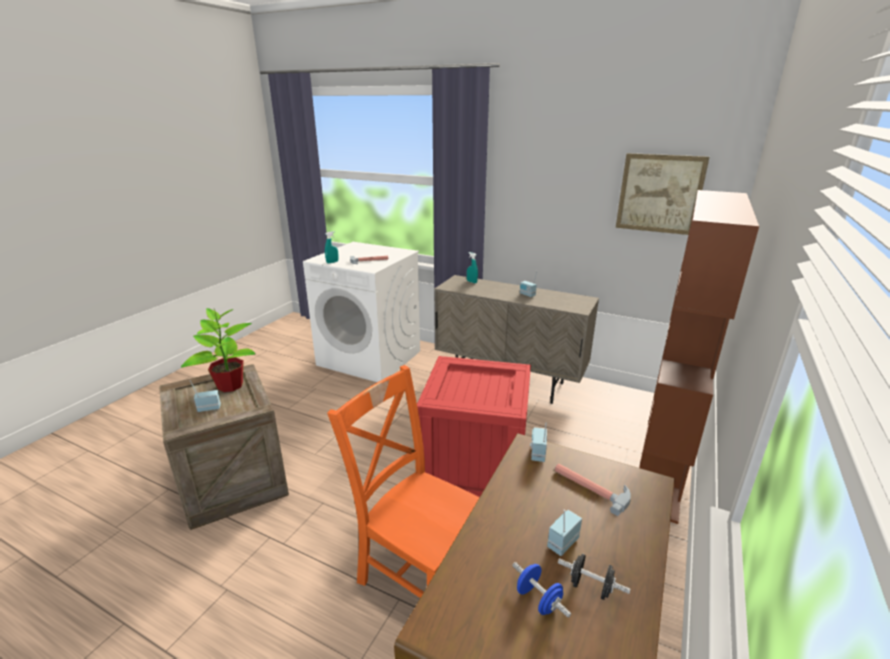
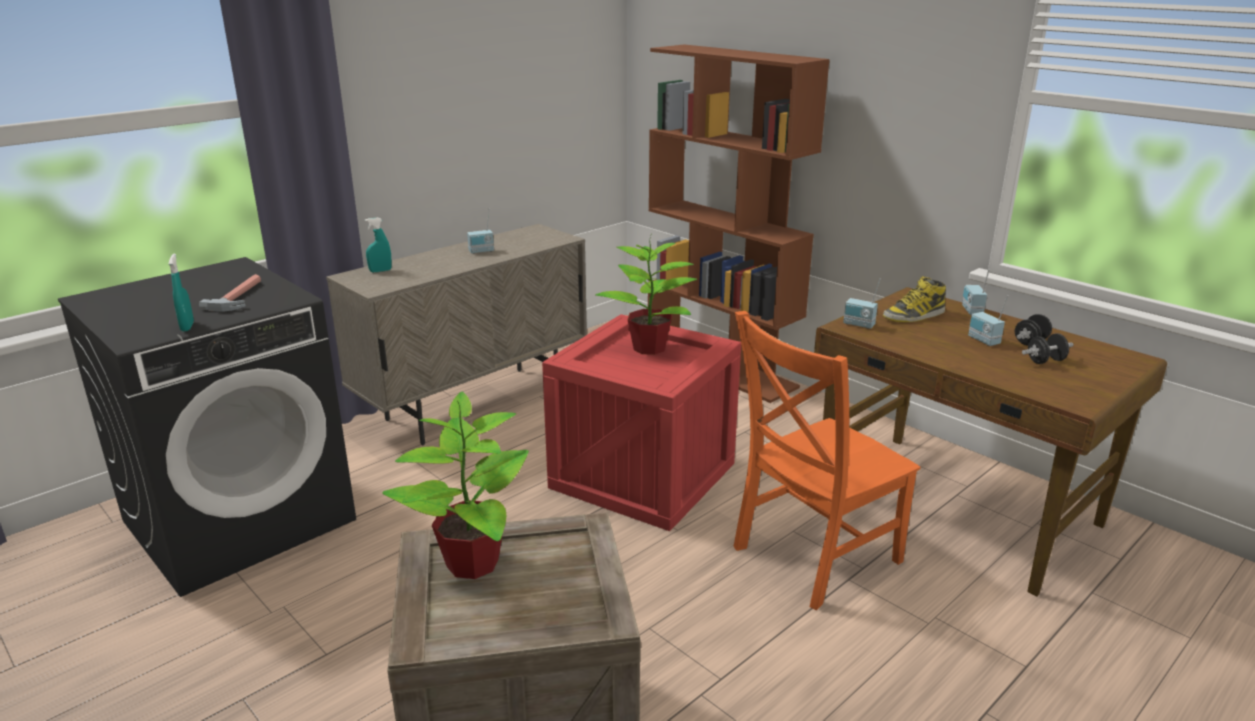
camera: 70 degrees left, 0 degrees up
radio [190,380,221,412] -> radio moved to [962,269,990,315]
white washing machine [303,242,420,382] -> black washing machine [58,257,356,597]
blue dumbbell [512,562,571,618] -> black dumbbell [1022,333,1074,364]
hammer [555,464,631,516] -> boot [883,276,946,322]
picture [616,153,709,235] -> none
none -> potted plant [595,236,697,355]

